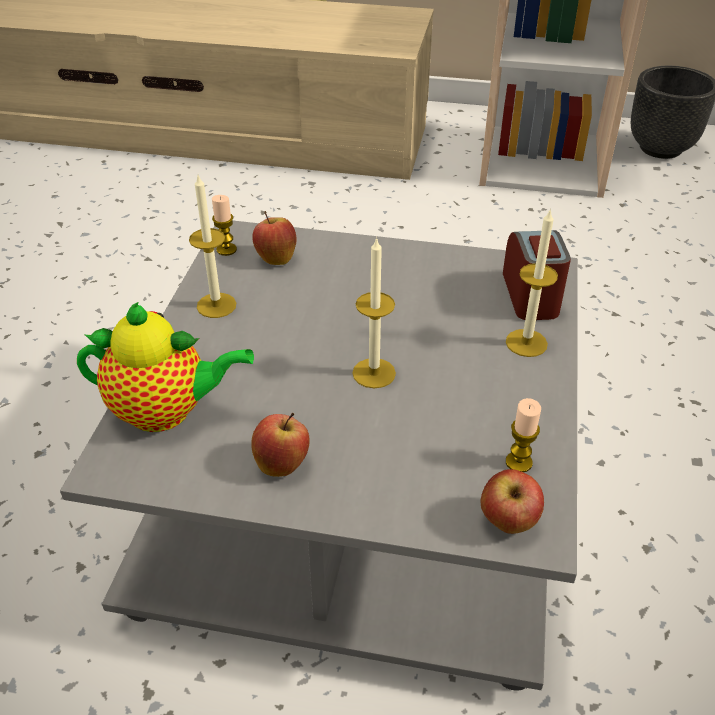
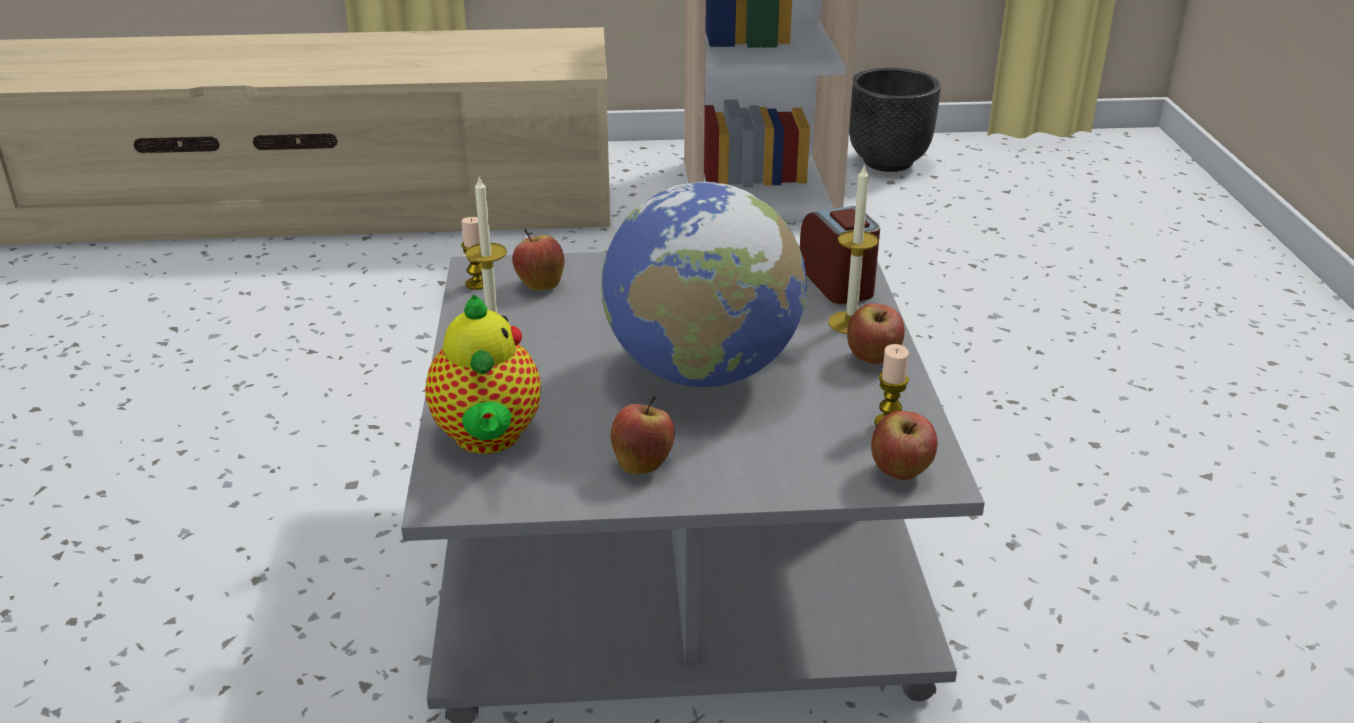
camera: 15 degrees left, 10 degrees down
teapot [77,302,254,432] -> teapot turned 90 degrees clockwise [425,294,541,454]
candle [352,237,396,388] -> globe [601,182,807,387]
none -> apple [847,304,905,364]

